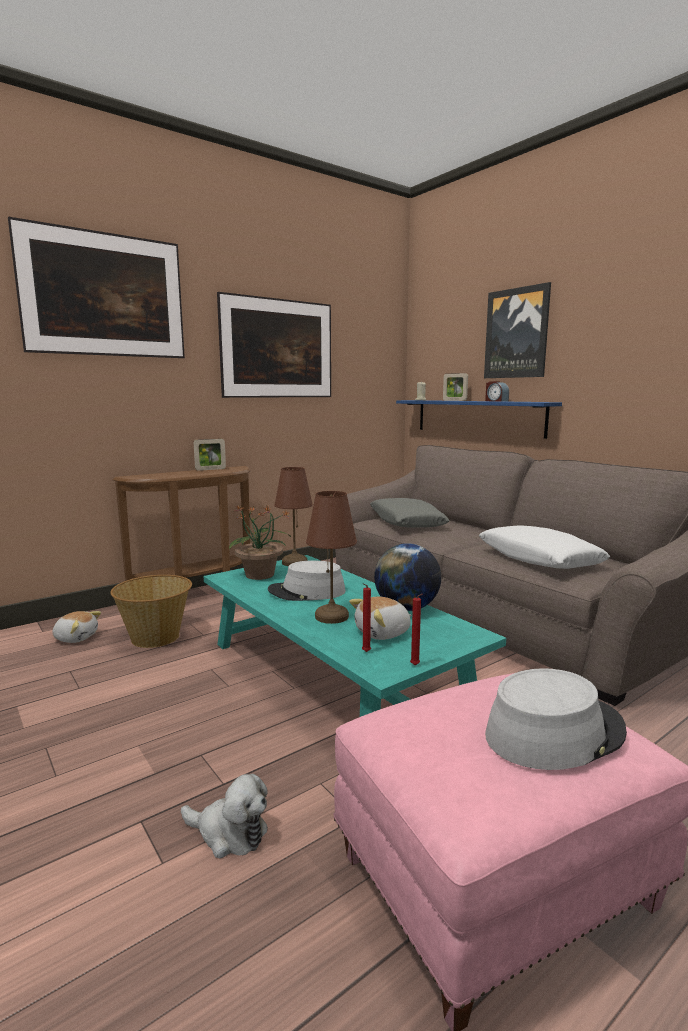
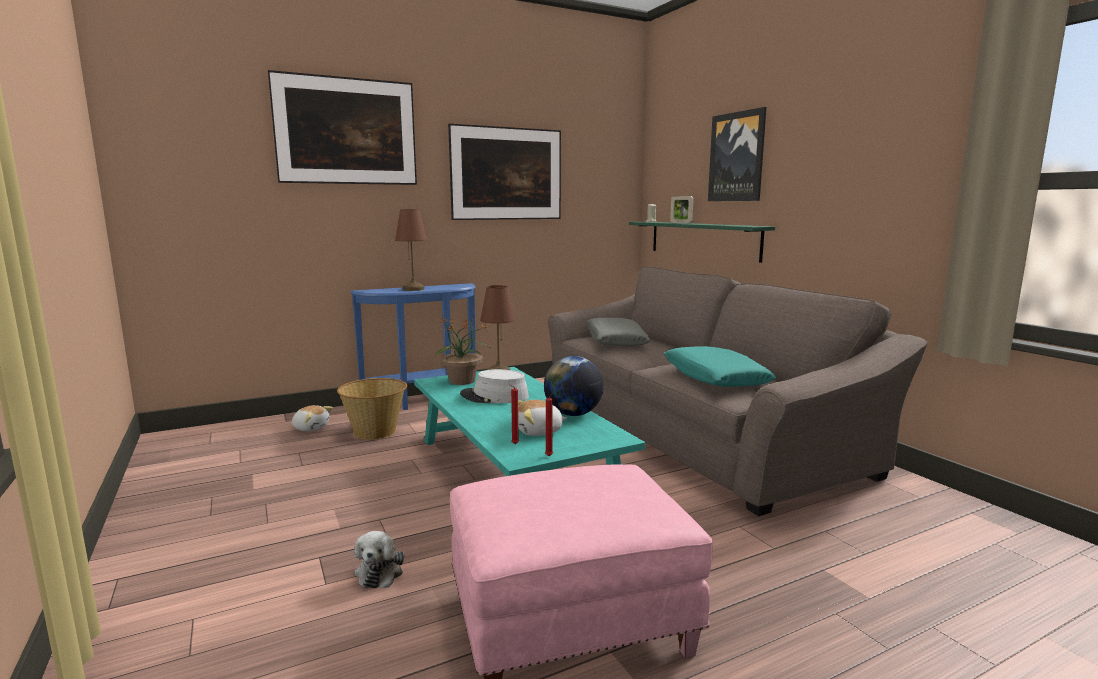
camera: 10 degrees right, 0 degrees up
brown console table [113,466,251,581] -> blue console table [350,283,476,410]
plush toy [181,774,268,858] -> plush toy turned 60 degrees clockwise [355,531,404,588]
picture frame [194,439,226,471] -> none
brown table lamp [306,491,357,624] -> brown table lamp moved to [395,209,427,291]
blue shelf [396,400,562,439] -> green shelf [629,222,775,263]
white pillow [479,525,611,569] -> turquoise pillow [664,346,776,387]
alarm clock [485,381,509,402] -> none
grey hat [485,668,627,770] -> none

